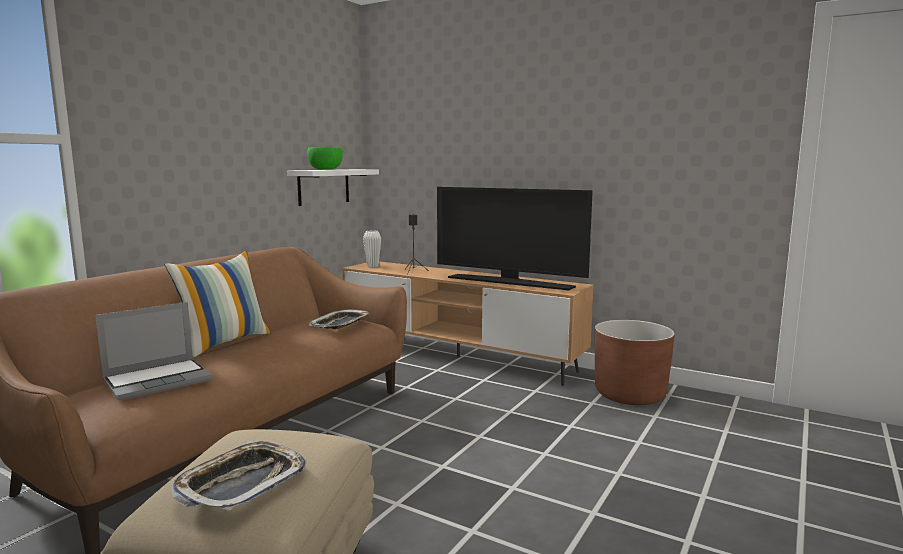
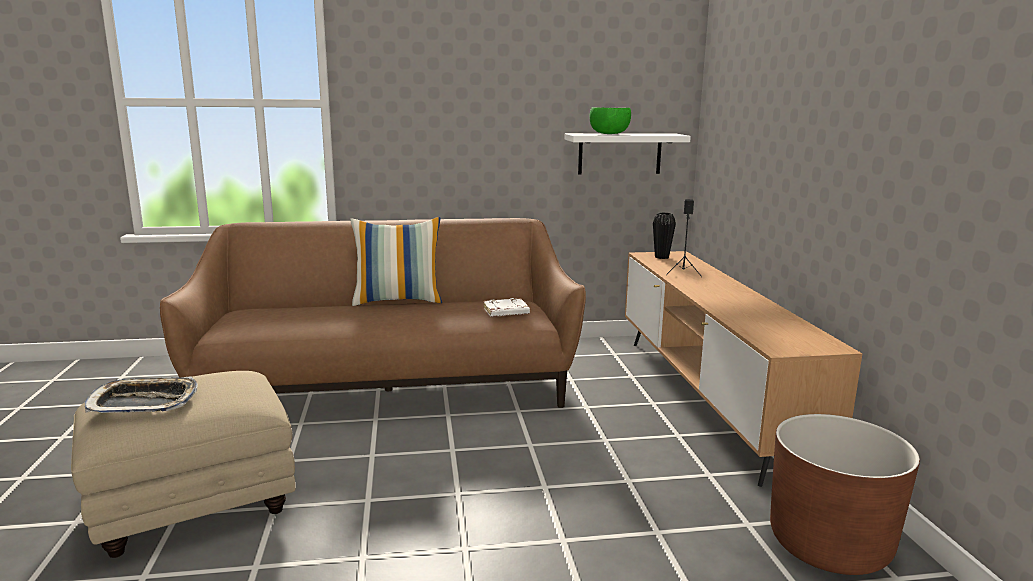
camera: 50 degrees right, 5 degrees up
laptop [95,302,212,401] -> none
tray [309,310,370,329] -> white book [483,298,530,317]
white vase [363,230,381,267] -> black vase [653,212,676,259]
television [437,187,593,290] -> none

